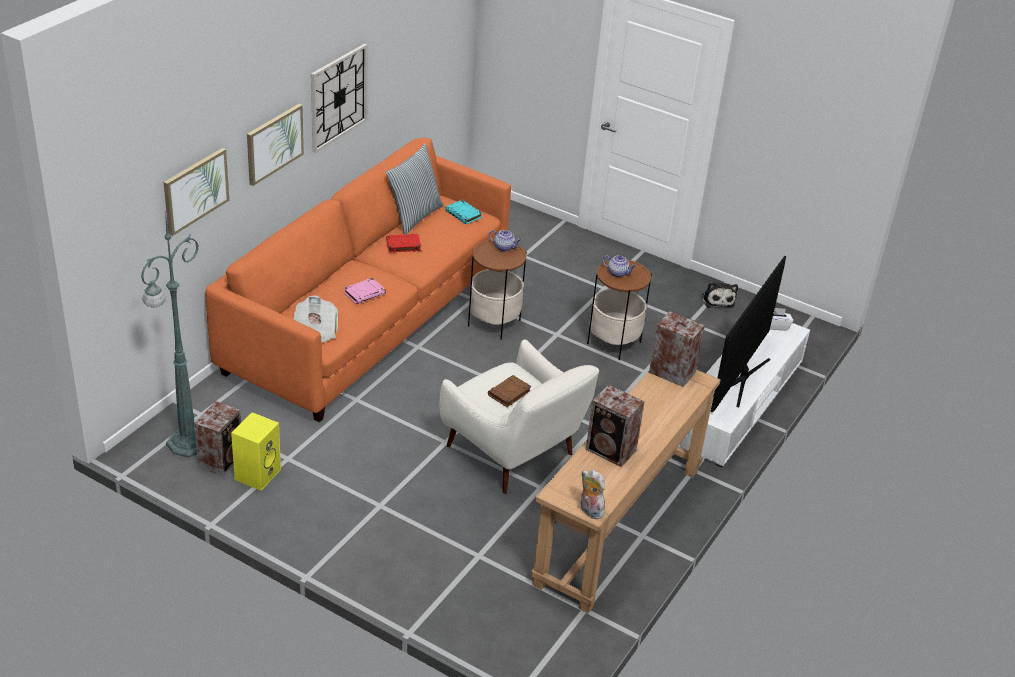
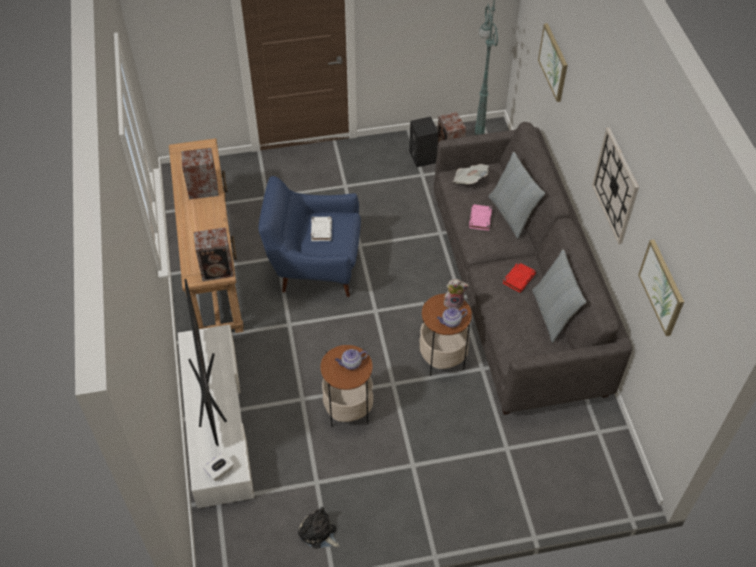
camera: 140 degrees right, 15 degrees up
orange sofa [205,138,511,422] -> grey sofa [434,122,632,415]
yellow speaker [231,412,281,491] -> black speaker [409,117,439,167]
picture [247,104,304,186] -> picture moved to [638,240,684,336]
white armchair [440,339,599,494] -> blue armchair [258,176,361,297]
turquoise book [445,200,483,224] -> none
brown book [488,375,532,407] -> white book [311,217,332,241]
plush toy [580,470,605,519] -> plush toy moved to [443,279,469,309]
none -> pillow [489,152,545,239]

